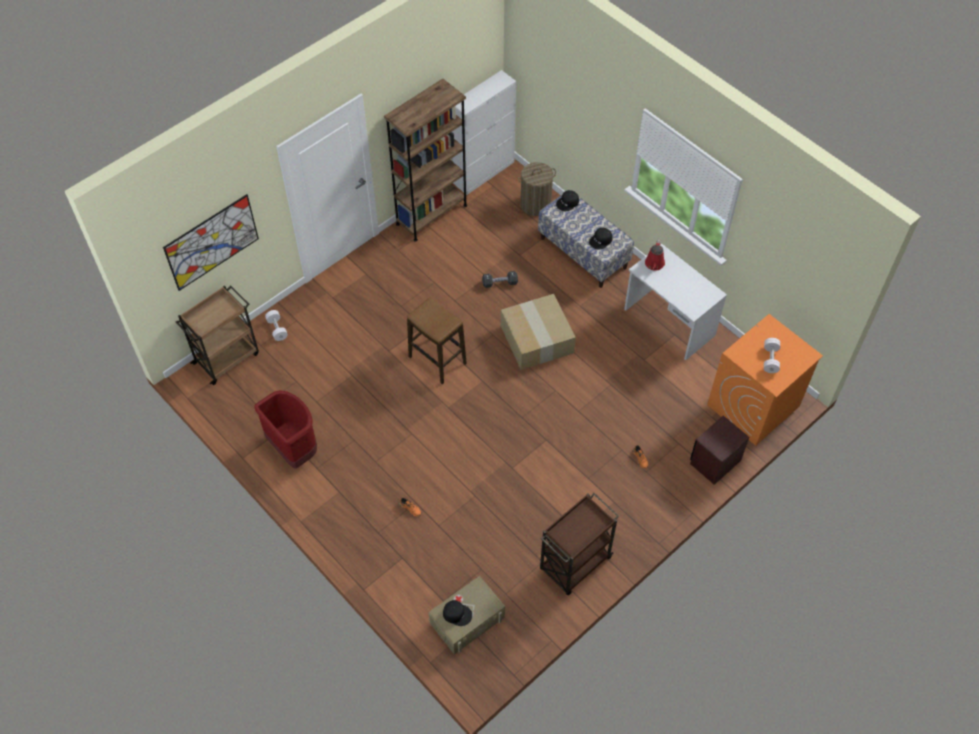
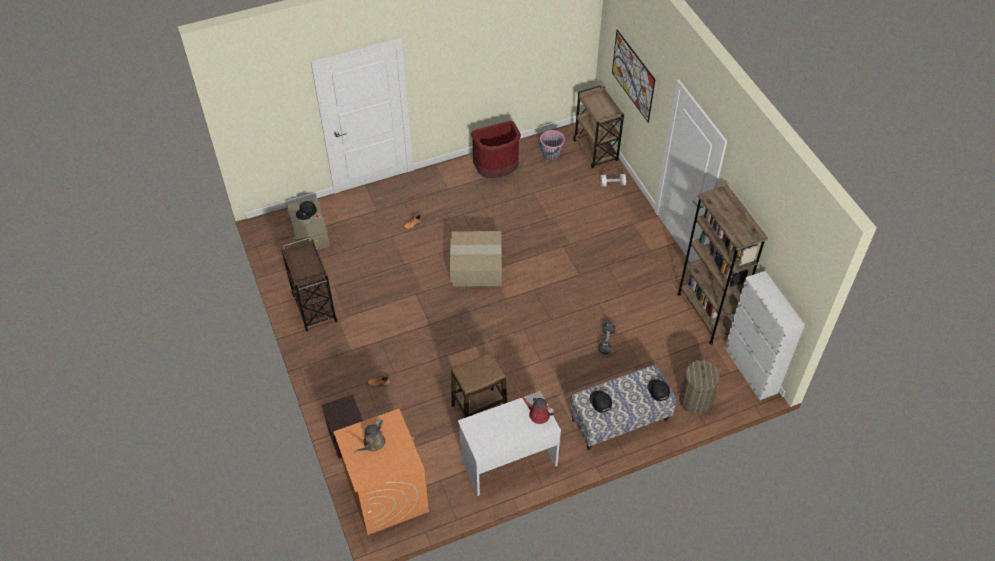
camera: 110 degrees right, 5 degrees down
stool [407,297,467,384] -> stool moved to [451,352,507,418]
cardboard box [501,294,576,370] -> cardboard box moved to [450,231,502,287]
white dumbbell [764,338,780,373] -> brown watering can [354,419,385,453]
none -> pink bucket [539,130,565,161]

